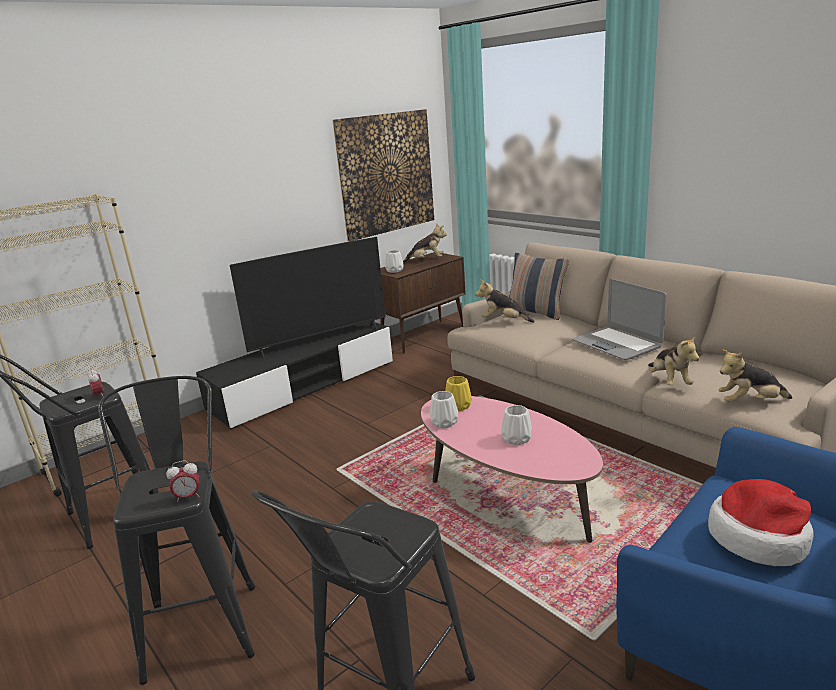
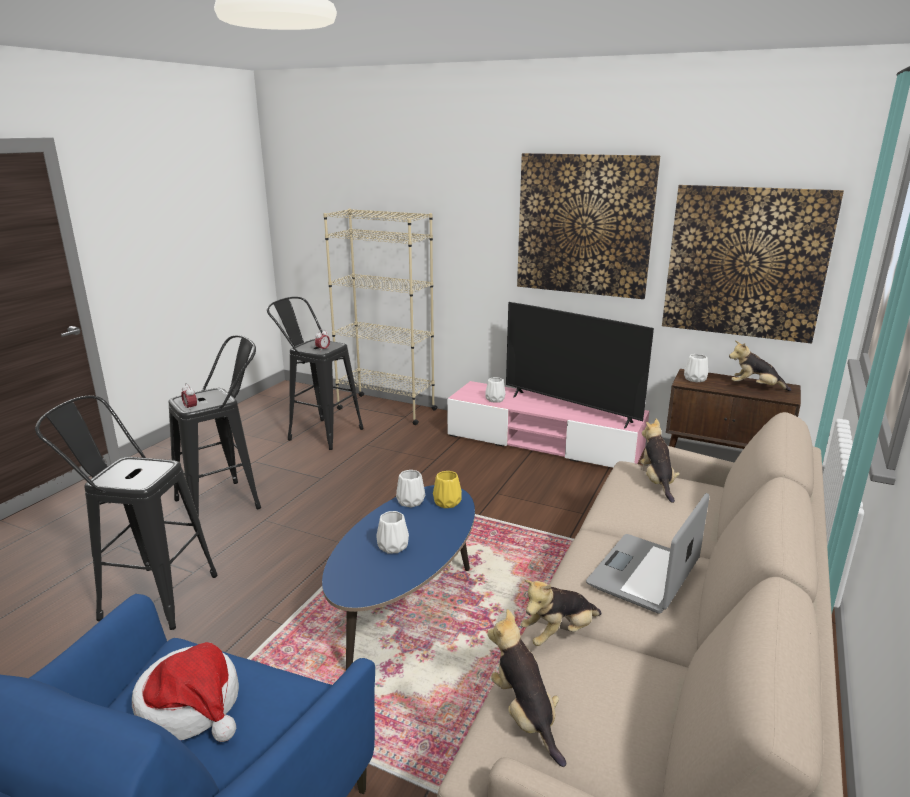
camera: 65 degrees right, 0 degrees up
black tv stand [196,321,393,430] -> pink tv stand [447,381,649,468]
plush toy [403,224,447,263] -> plush toy turned 135 degrees clockwise [729,340,791,391]
pink coffee table [421,396,603,543] -> blue coffee table [322,485,475,670]
pillow [509,253,569,320] -> none
none -> white vase [485,377,506,403]
none -> picture [517,153,660,299]

